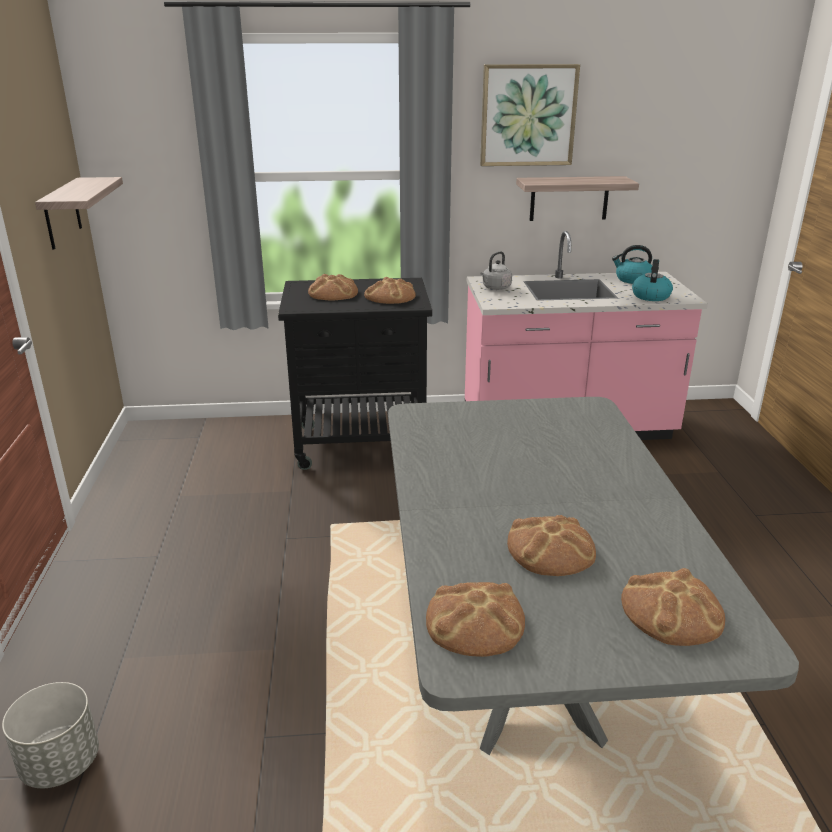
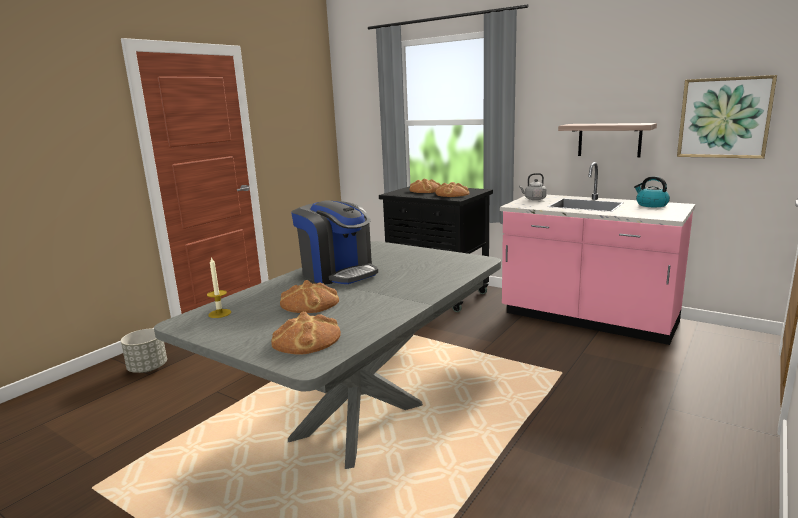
camera: 40 degrees right, 10 degrees down
shelf [35,177,123,250] -> none
bread [426,582,525,657] -> candle [207,257,231,318]
picture [480,64,580,166] -> picture moved to [677,75,777,159]
kettle [632,259,673,301] -> none
none -> coffee machine [291,200,378,284]

